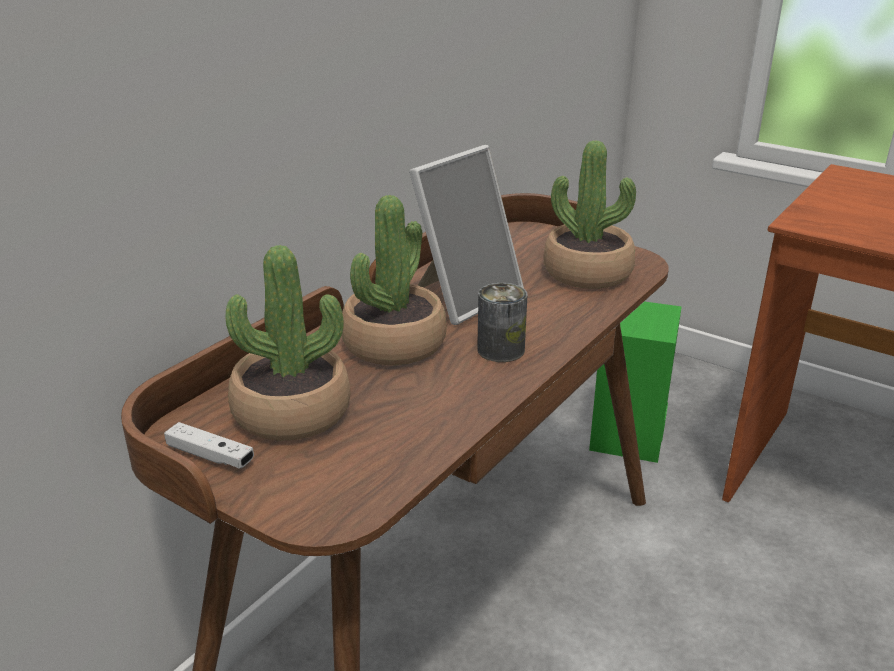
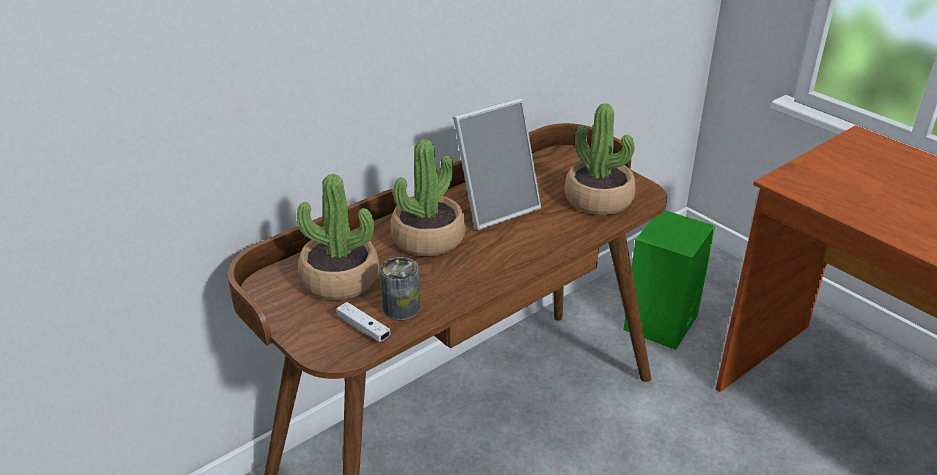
camera: 15 degrees right, 5 degrees up
white game controller [164,422,254,468] -> white game controller moved to [336,302,390,342]
can [477,283,527,362] -> can moved to [380,257,420,320]

